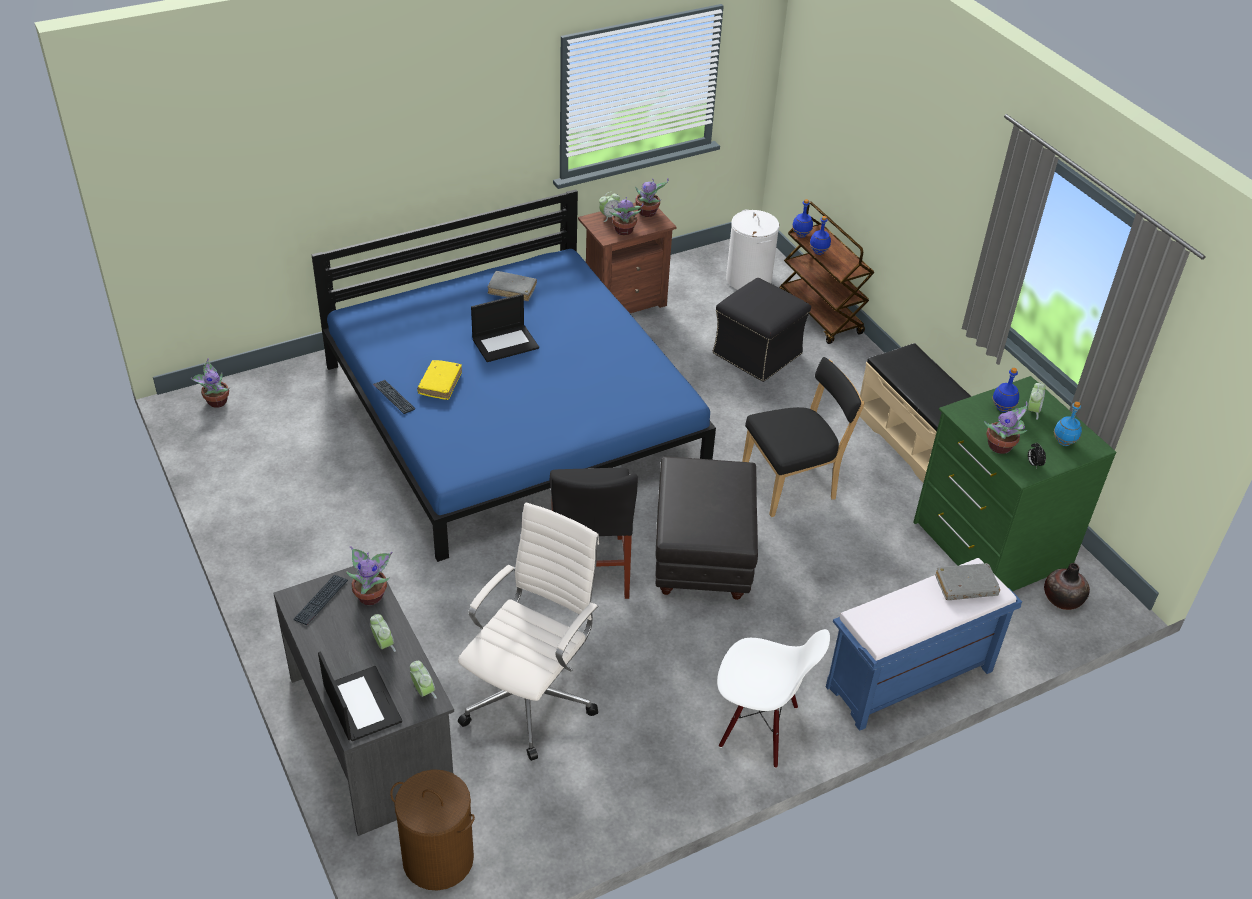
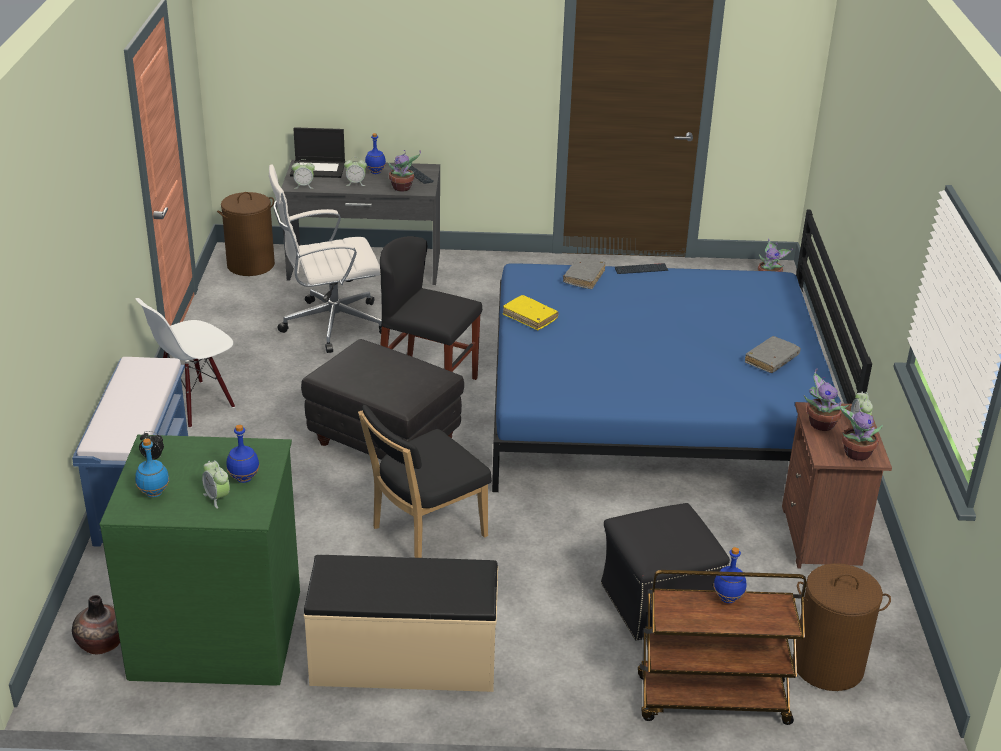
camera: 120 degrees right, 10 degrees down
yellow book [417,360,462,400] -> yellow book moved to [503,295,558,330]
white office chair [458,502,599,761] -> white office chair turned 105 degrees clockwise [269,164,382,353]
laptop [471,294,539,362] -> none
white laundry basket [726,209,779,290] -> brown laundry basket [792,563,891,691]
black chair [742,357,865,517] -> black chair turned 45 degrees clockwise [358,405,492,558]
blue bottle [792,199,813,238] -> blue bottle moved to [365,133,386,174]
grey book [935,563,1000,600] -> grey book moved to [563,258,606,289]
potted plant [984,402,1028,454] -> none

